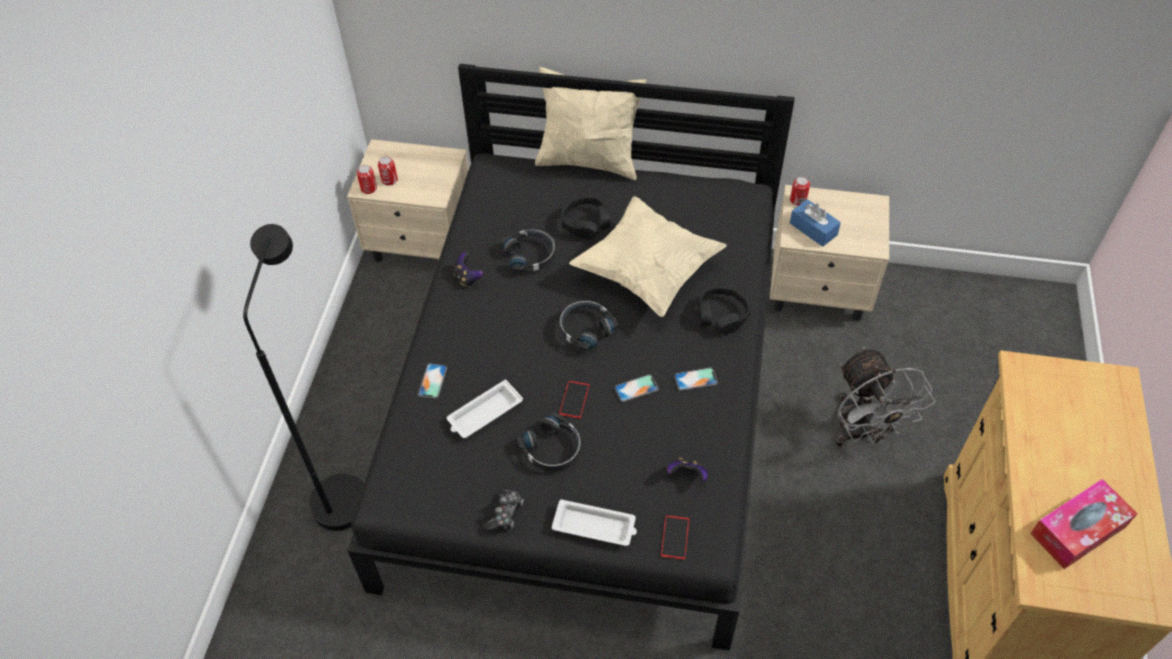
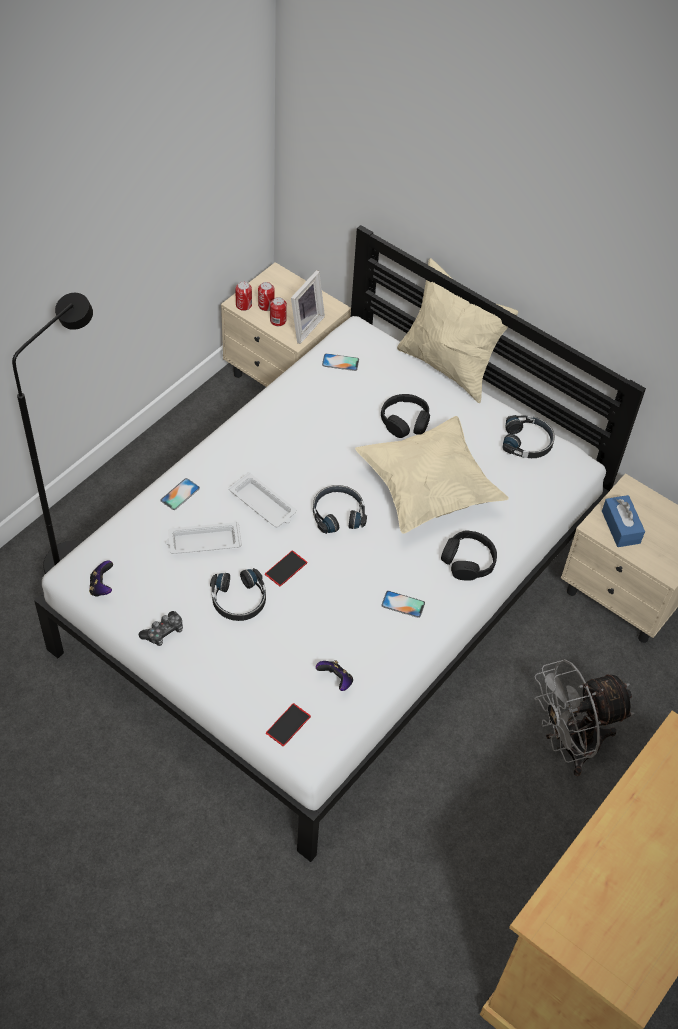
camera: 25 degrees right, 0 degrees up
black bed [348,64,795,651] -> white bed [34,225,646,862]
game controller [453,252,483,287] -> game controller moved to [89,561,113,597]
black headphones [502,229,555,273] -> black headphones moved to [502,415,555,458]
white tray [552,499,637,546] -> white tray moved to [229,472,297,527]
phone [615,375,658,402] -> phone moved to [322,353,359,371]
can [790,177,810,206] -> can moved to [270,297,287,326]
grey fan [835,347,935,447] -> grey fan turned 60 degrees clockwise [534,659,635,776]
tissue box [1030,479,1138,569] -> none
none -> picture frame [291,270,325,344]

